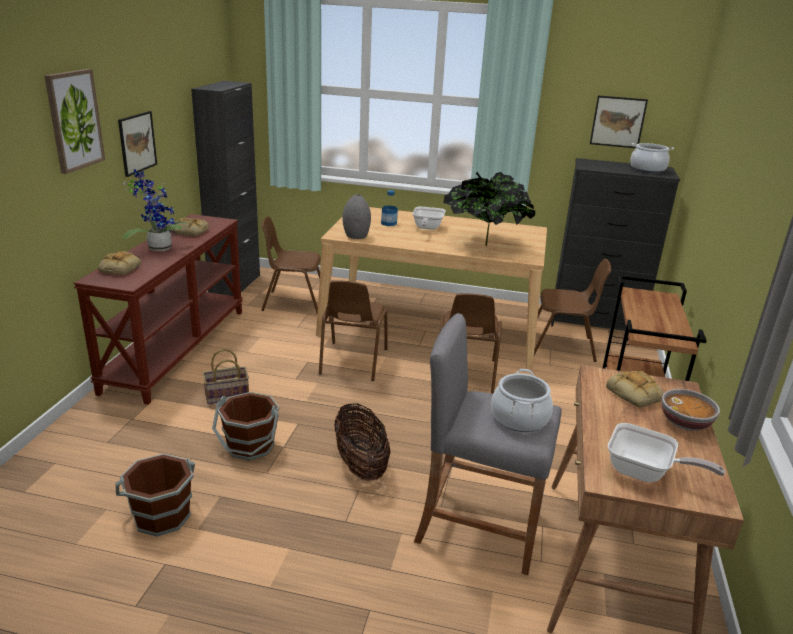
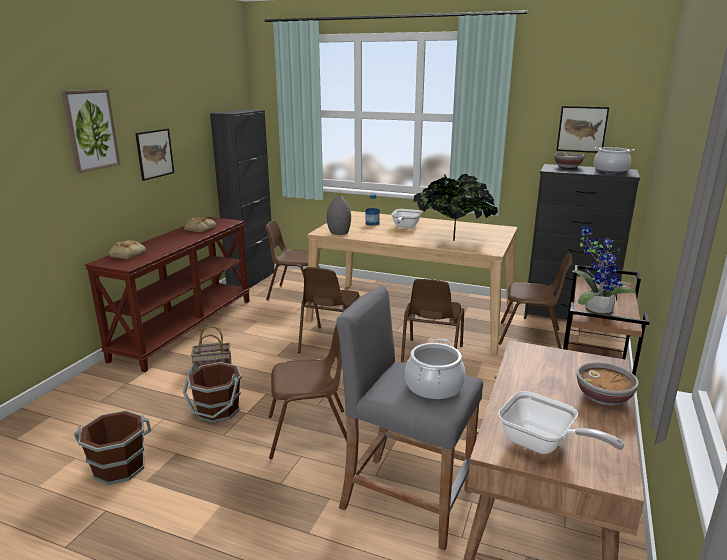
camera: 10 degrees right, 5 degrees down
potted plant [123,169,190,251] -> potted plant moved to [572,225,635,315]
basket [334,402,391,481] -> brown chair [268,326,347,459]
bread [606,371,664,407] -> none
none -> bowl [554,153,585,168]

